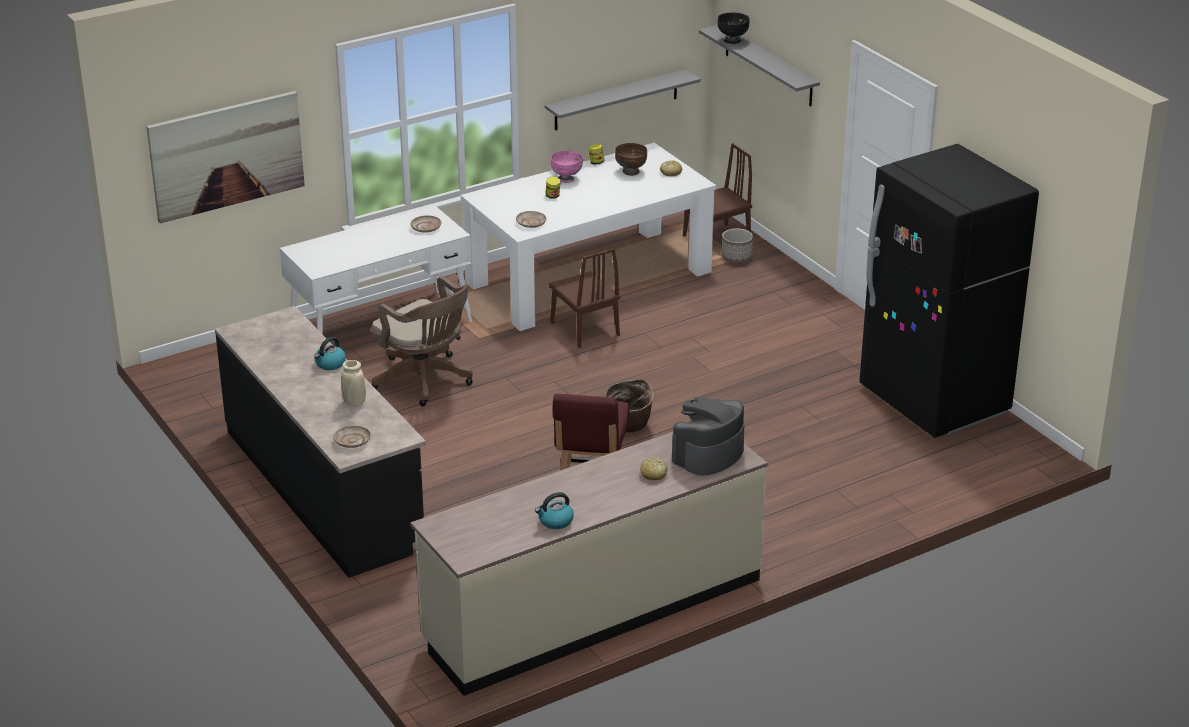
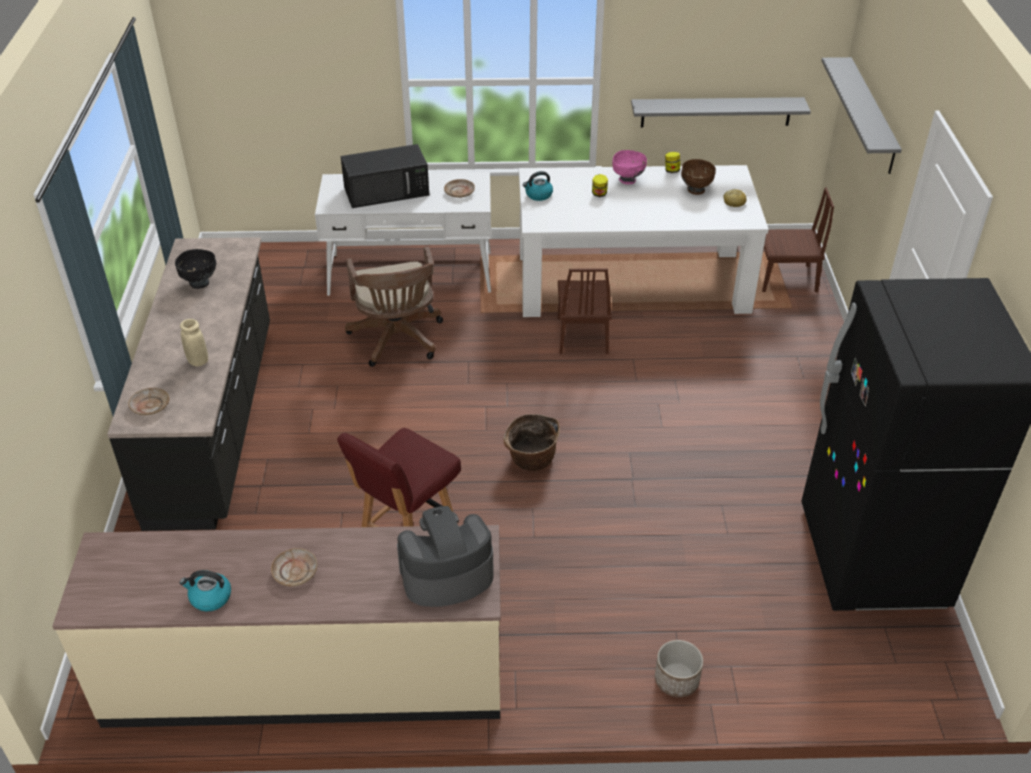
camera: 30 degrees right, 10 degrees up
picture [146,91,305,223] -> none
kettle [314,337,346,370] -> kettle moved to [523,171,553,201]
beige plate [516,211,546,228] -> beige plate moved to [271,548,318,587]
bread [640,457,668,480] -> none
black bowl [718,13,750,44] -> black bowl moved to [175,249,216,289]
planter [722,228,753,263] -> planter moved to [655,640,703,697]
none -> black microwave [341,144,429,208]

